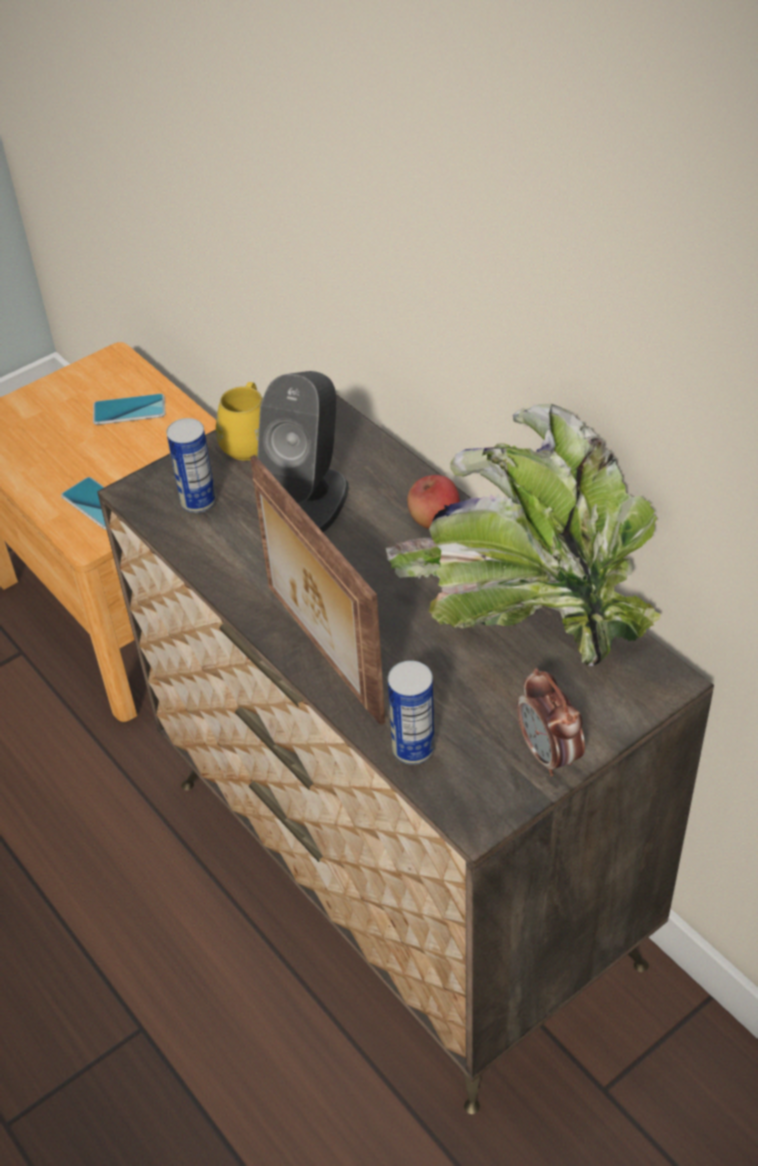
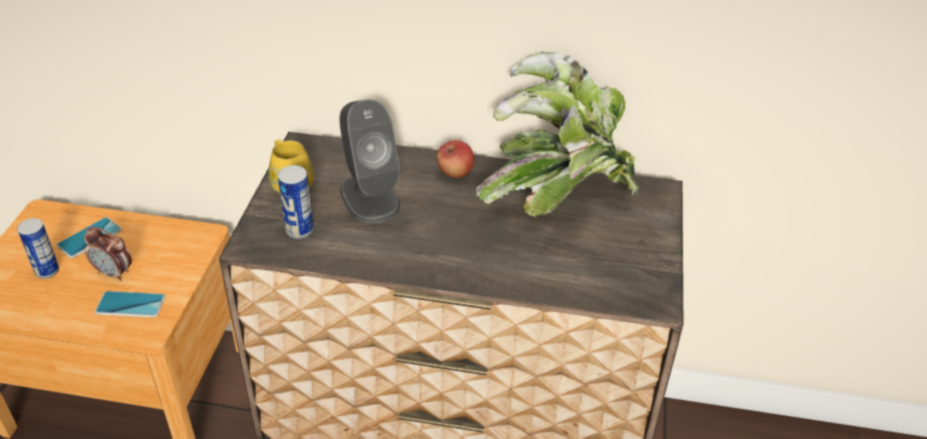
camera: 45 degrees left, 5 degrees down
picture frame [250,455,385,725] -> none
can [388,661,435,765] -> can moved to [17,218,59,279]
alarm clock [517,668,585,776] -> alarm clock moved to [84,227,132,281]

